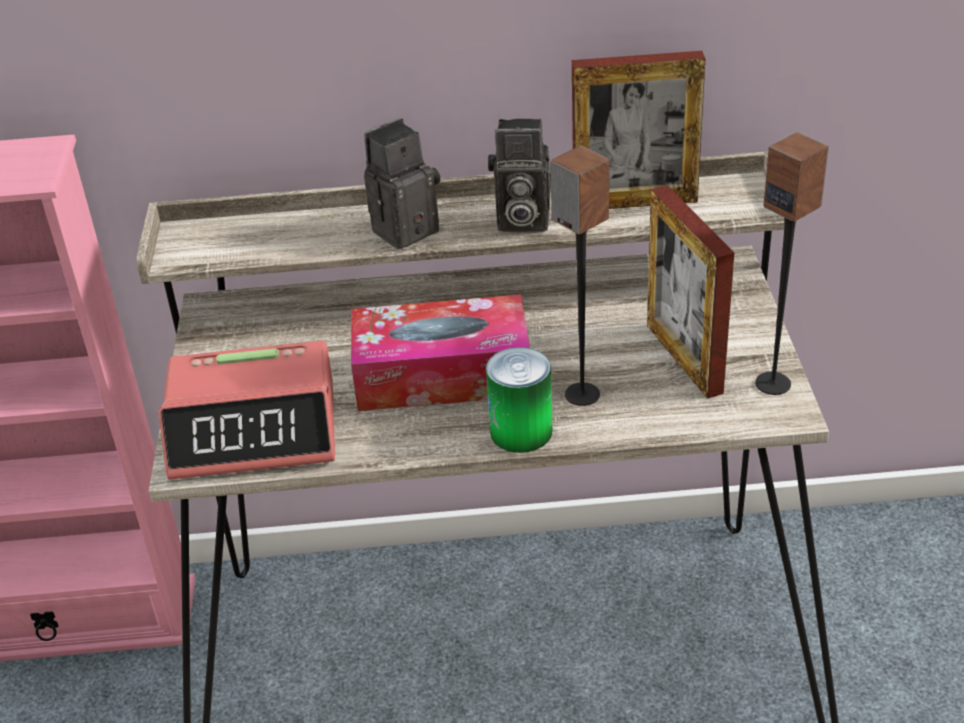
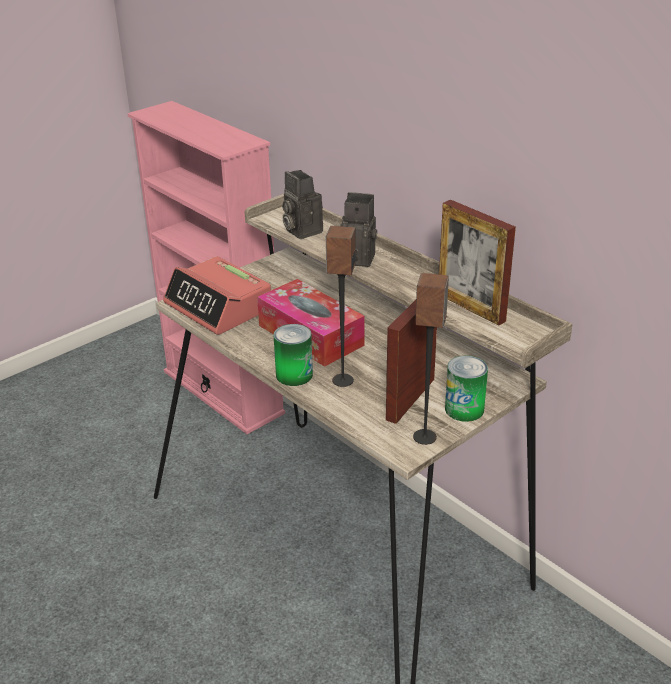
camera: 50 degrees right, 5 degrees down
camera [488,119,550,232] -> camera moved to [282,170,323,239]
none -> can [445,356,488,422]

